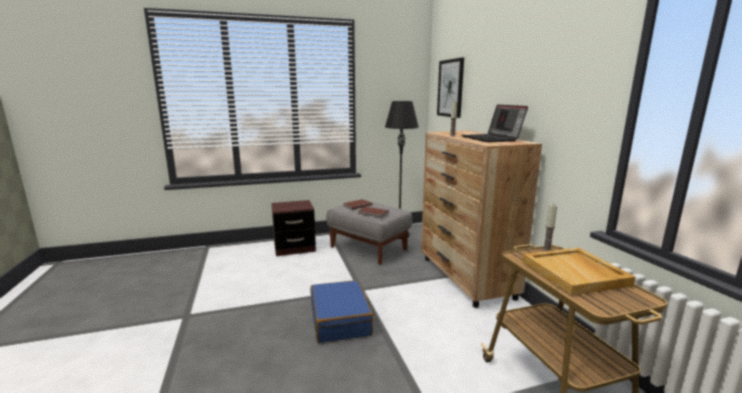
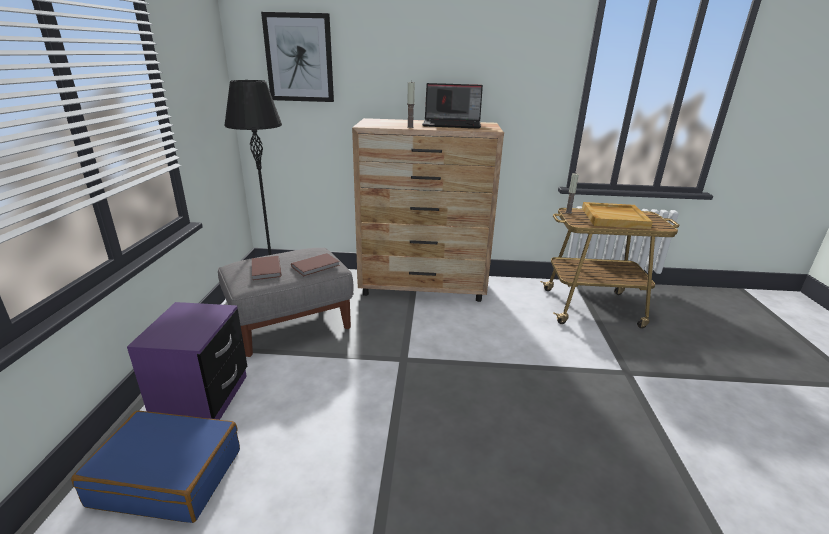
camera: 70 degrees left, 10 degrees up
brown nightstand [271,200,316,256] -> purple nightstand [127,302,247,420]
blue suitcase [310,280,373,343] -> blue suitcase moved to [71,411,240,523]

